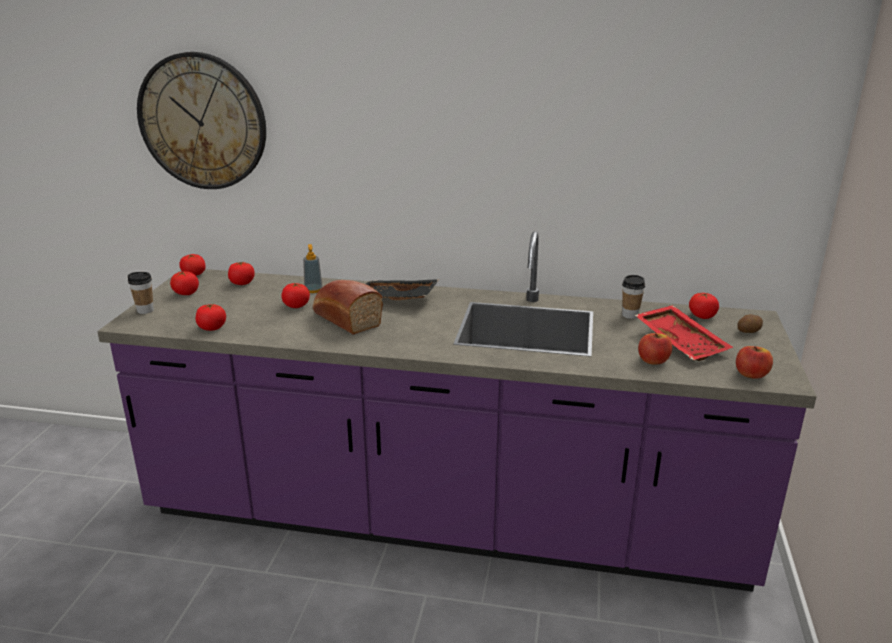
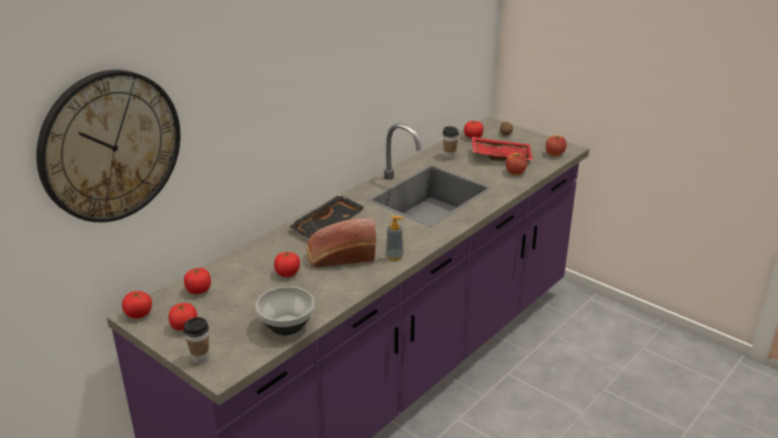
camera: 60 degrees left, 5 degrees up
tomato [195,304,226,331] -> bowl [256,286,315,335]
soap dispenser [303,244,323,293] -> soap dispenser moved to [386,215,404,261]

